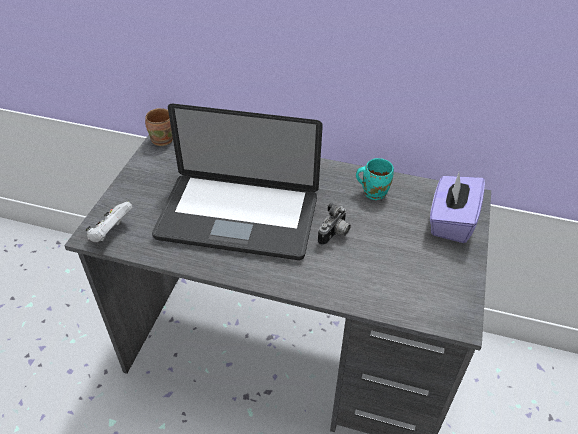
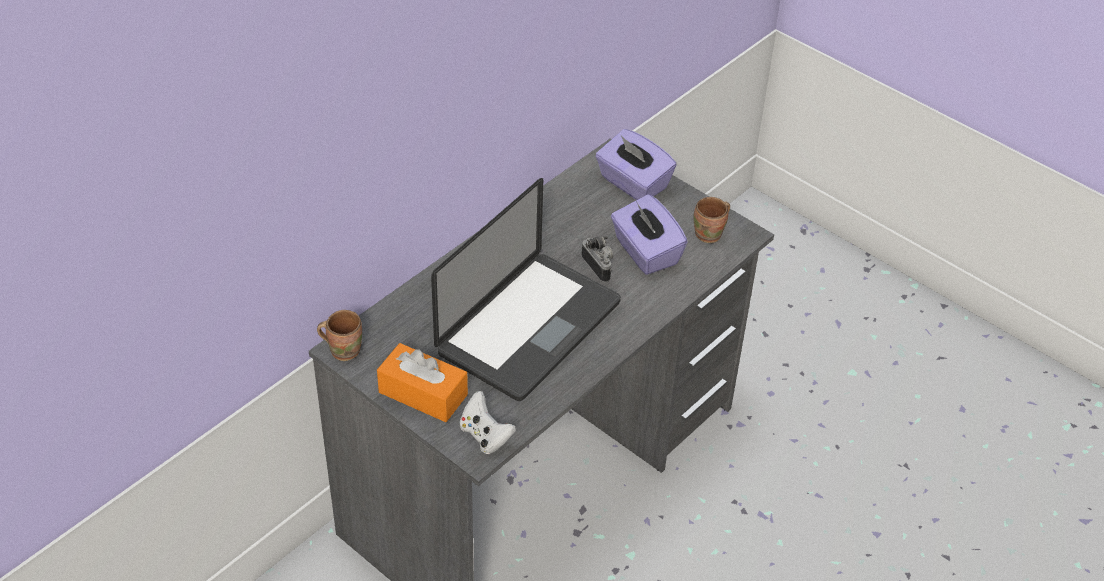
camera: 65 degrees left, 0 degrees up
turquoise mug [356,158,394,200] -> none
none -> orange tissue box [377,343,468,422]
none -> purple tissue box [611,194,688,275]
none -> brown mug [694,197,730,243]

